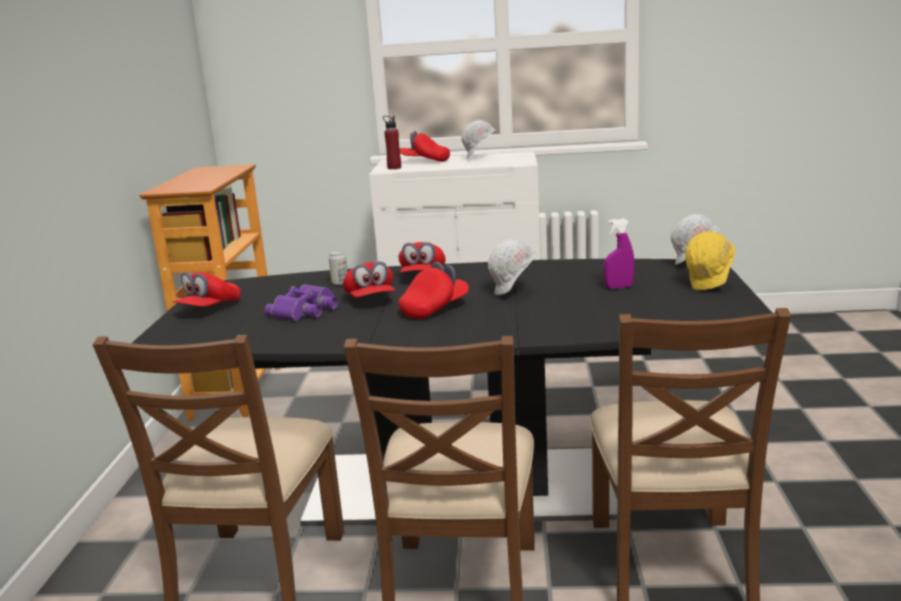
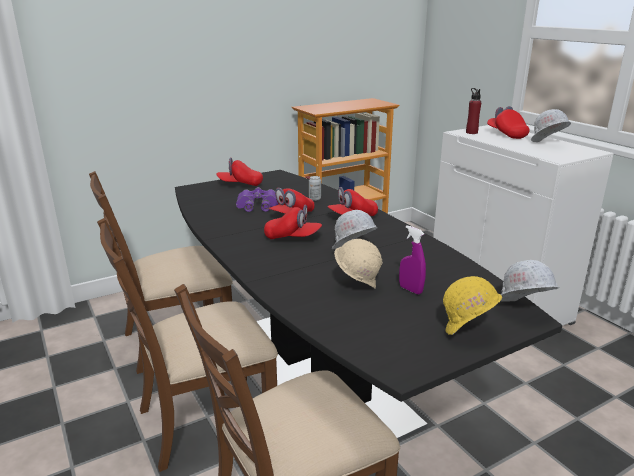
camera: 55 degrees right, 5 degrees up
none -> beige hard hat [334,239,383,288]

